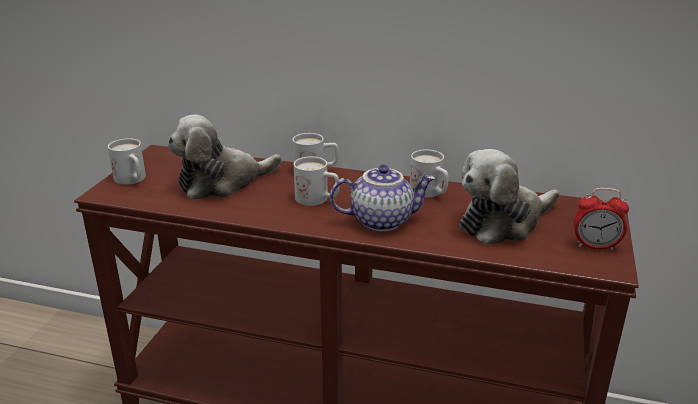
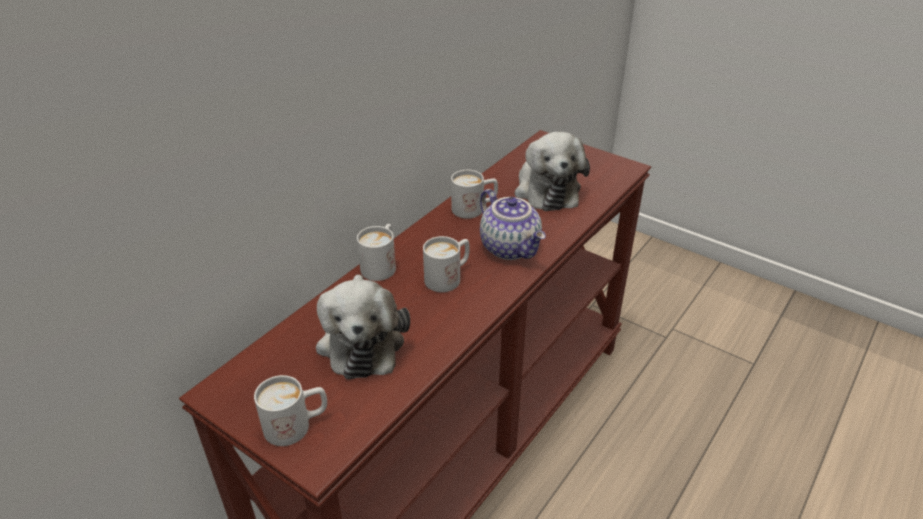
camera: 70 degrees left, 10 degrees up
teapot [330,165,436,231] -> teapot turned 135 degrees clockwise [480,189,546,260]
alarm clock [574,188,629,251] -> none

